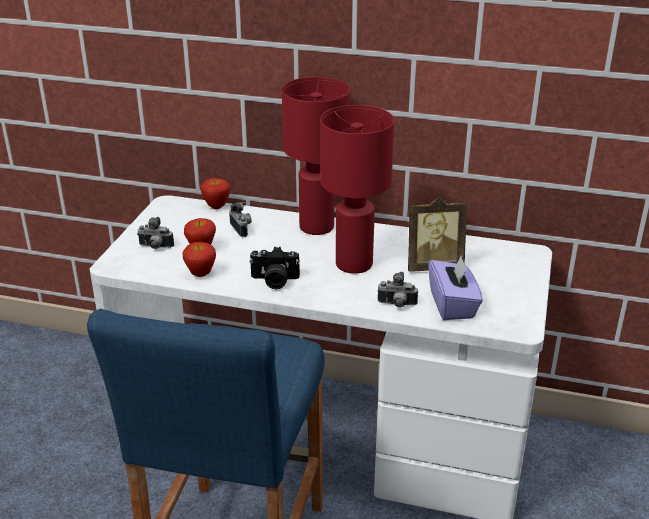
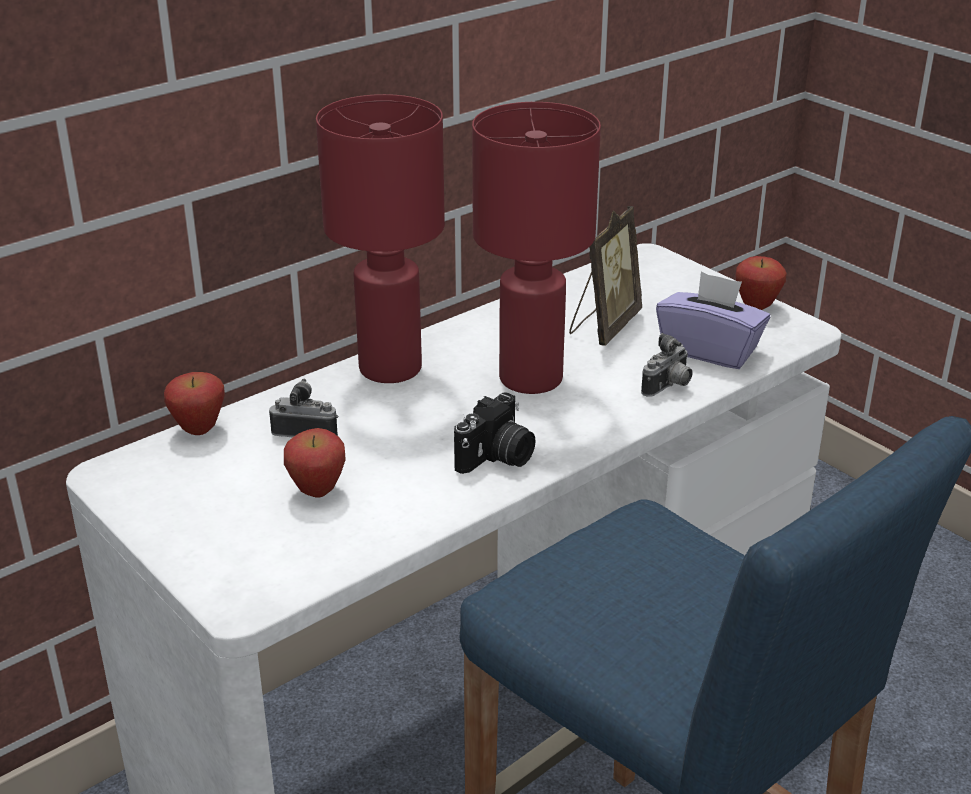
camera: 55 degrees left, 0 degrees up
camera [137,217,174,249] -> none
apple [182,242,216,277] -> apple moved to [735,256,787,310]

